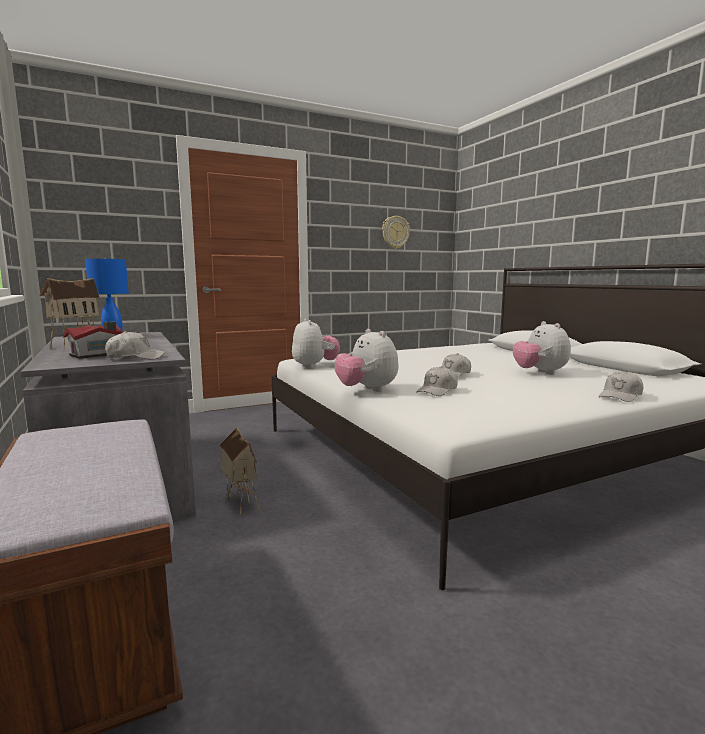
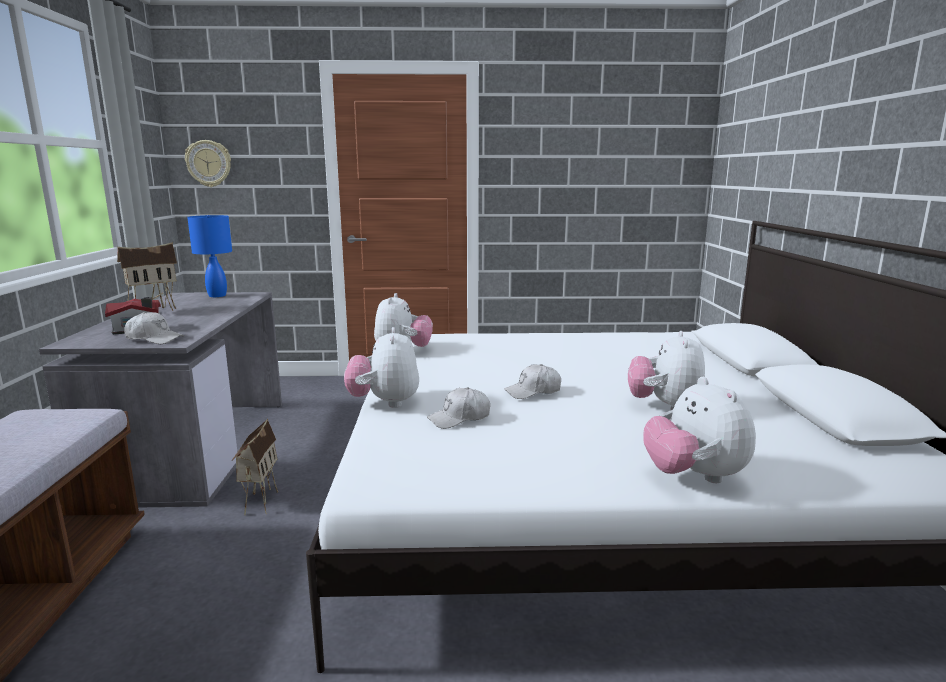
camera: 25 degrees right, 5 degrees up
wall clock [382,216,410,249] -> wall clock moved to [185,140,231,187]
white cap [599,371,643,402] -> plush toy [643,377,756,483]

